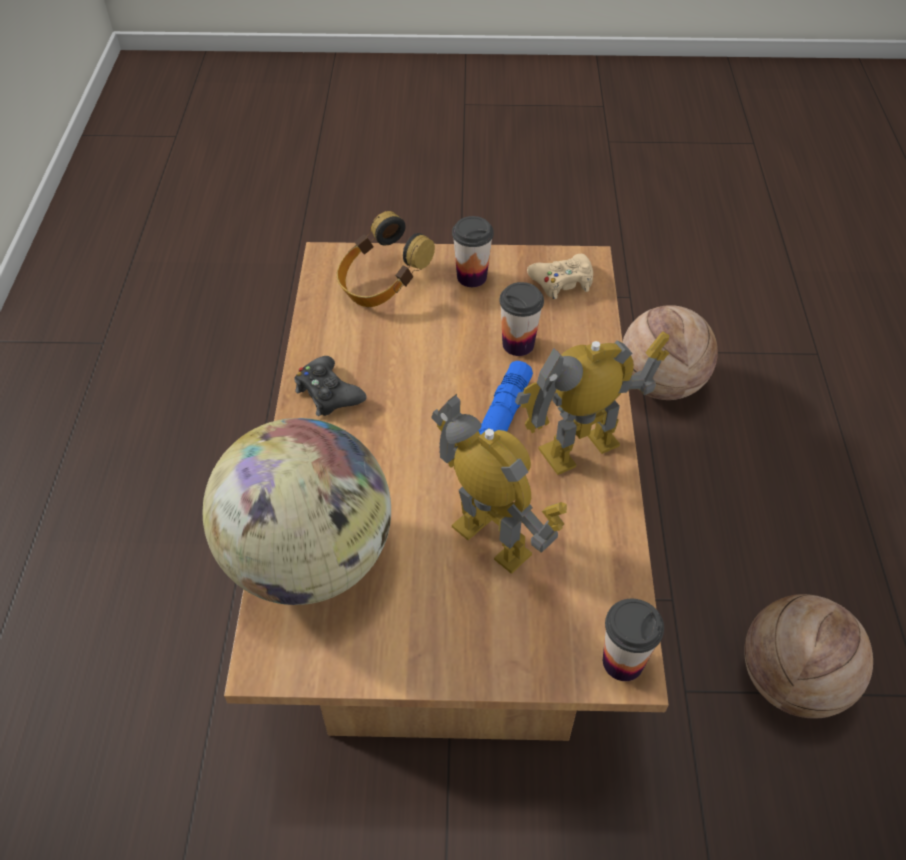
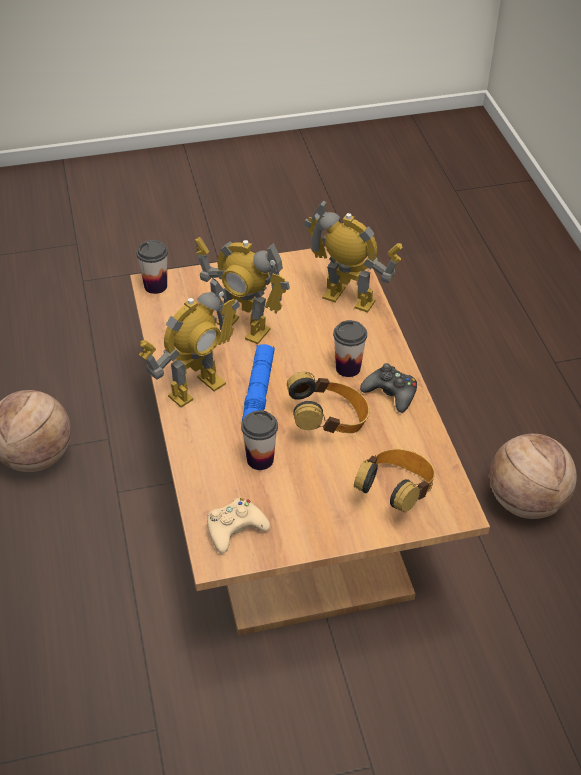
camera: 165 degrees right, 5 degrees down
globe [203,418,391,605] -> toy robot [303,199,403,313]
cup [452,216,494,287] -> cup moved to [333,320,367,377]
basketball [623,305,718,400] -> basketball moved to [490,434,577,519]
none -> headphones [287,372,369,433]

